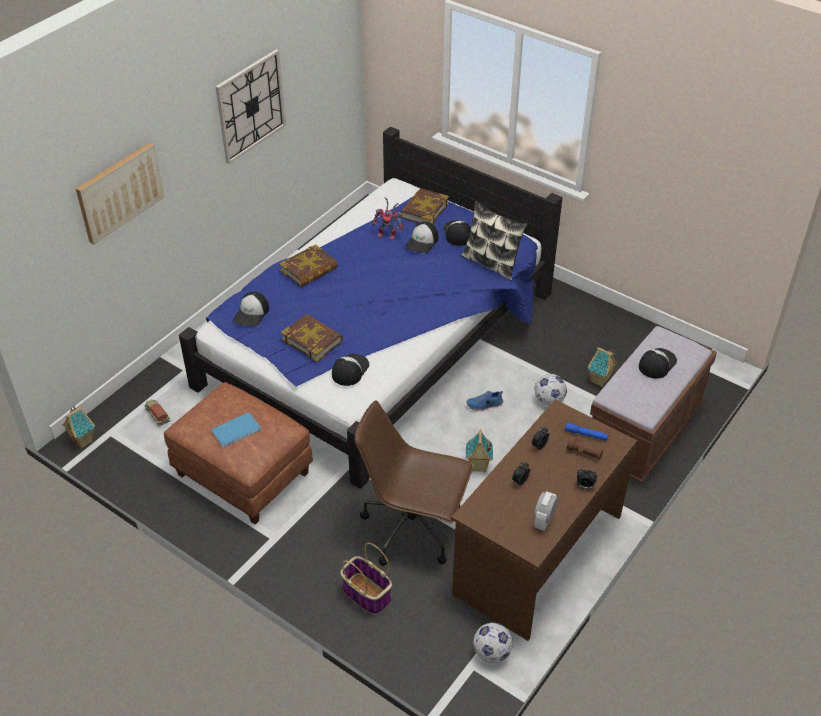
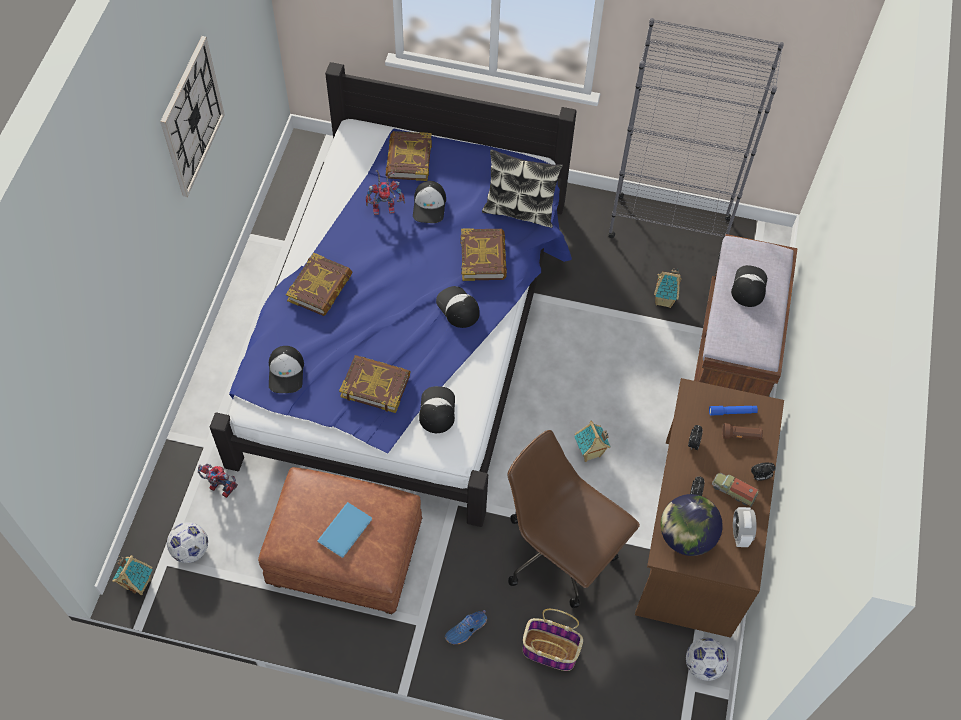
camera: 25 degrees left, 15 degrees up
picture [76,143,164,244] -> none
toy truck [145,399,170,426] -> toy truck moved to [712,473,759,507]
brown office chair [355,400,474,566] -> brown office chair turned 45 degrees clockwise [508,430,640,608]
cap [444,220,471,246] -> cap moved to [436,286,480,328]
blue shoe [466,391,503,411] -> blue shoe moved to [445,610,487,644]
football [534,374,567,406] -> football moved to [167,522,208,563]
none -> toy robot [198,464,238,498]
none -> book [461,229,507,281]
none -> grey bookcase [608,18,784,258]
none -> globe [660,494,723,556]

